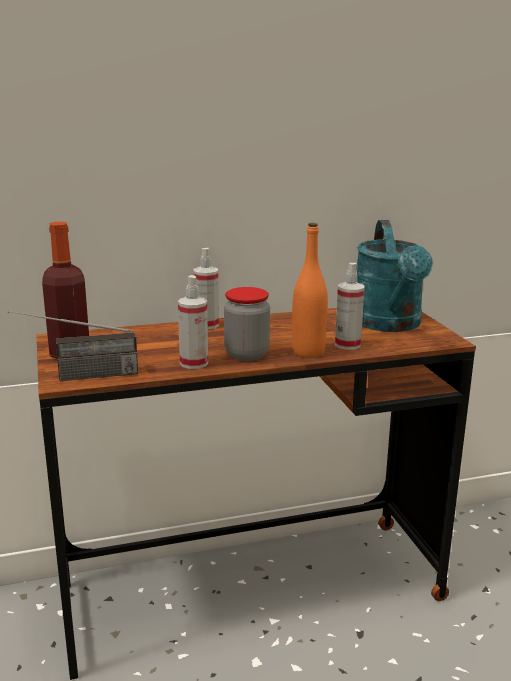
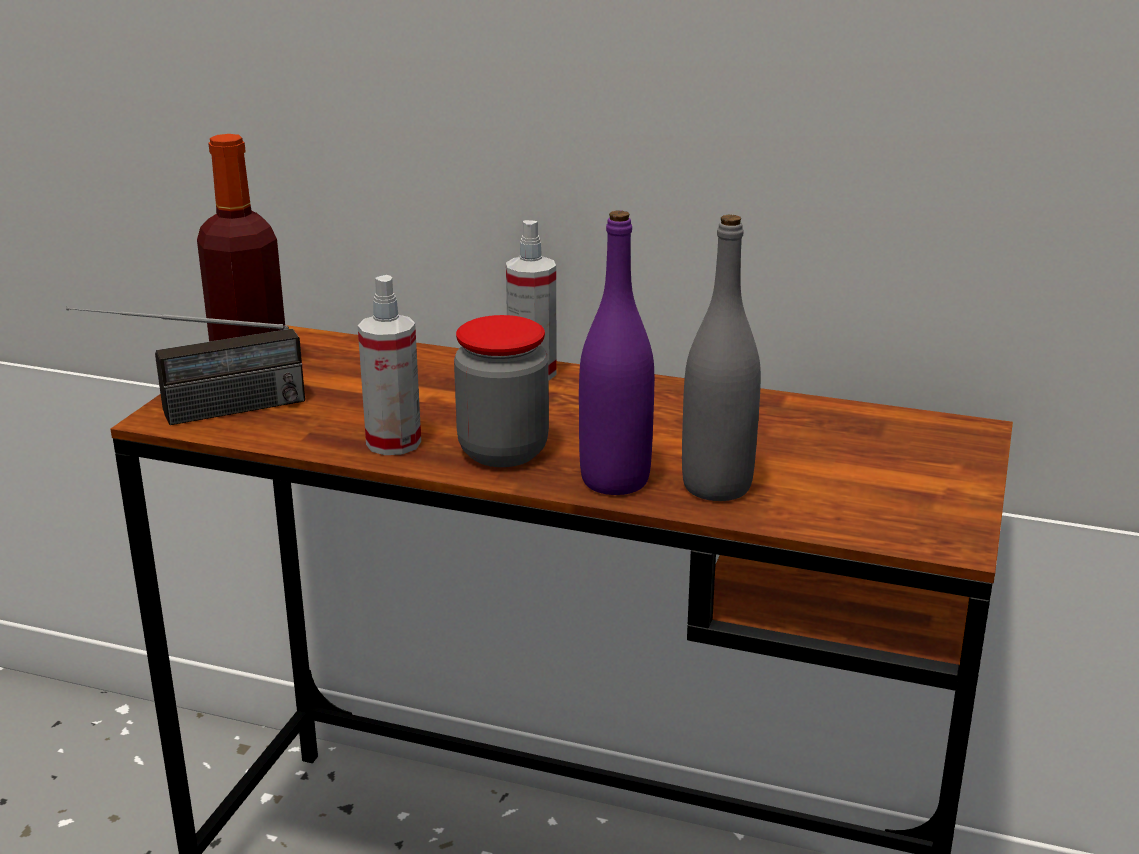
camera: 35 degrees right, 5 degrees up
radio [8,311,138,381] -> radio turned 45 degrees counterclockwise [66,307,305,425]
orange bottle [292,223,328,358] -> purple bottle [579,210,654,495]
spray bottle [335,263,365,350] -> grey bottle [682,215,761,501]
turquoise watering can [356,220,433,332] -> none

